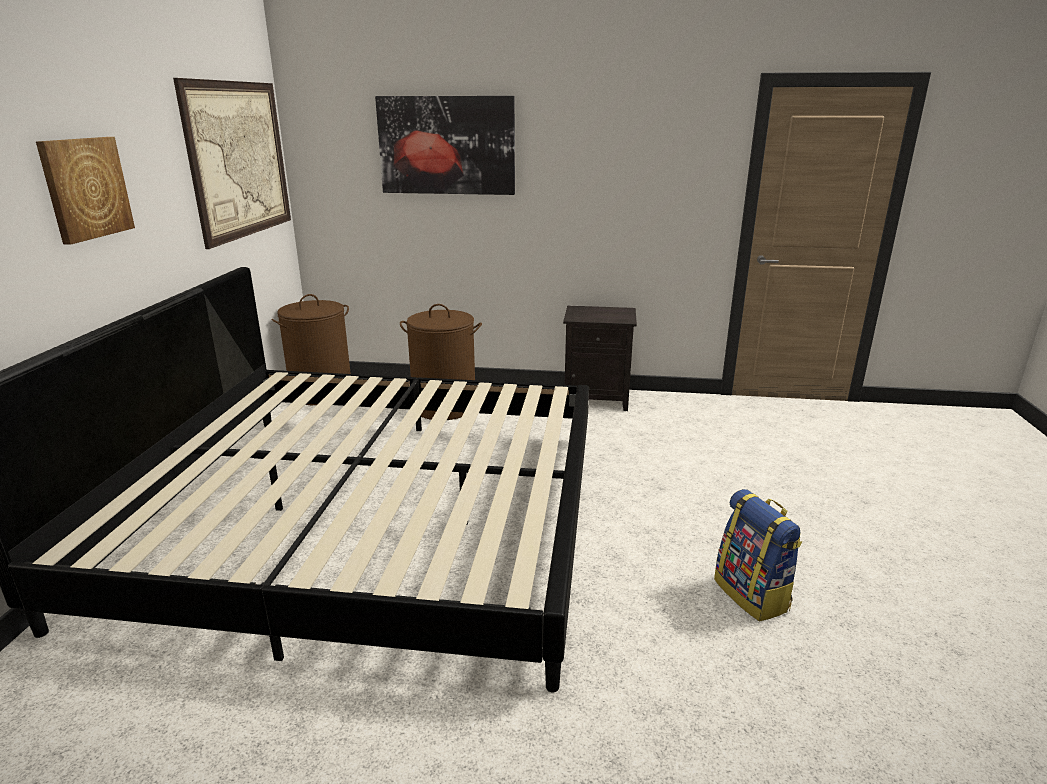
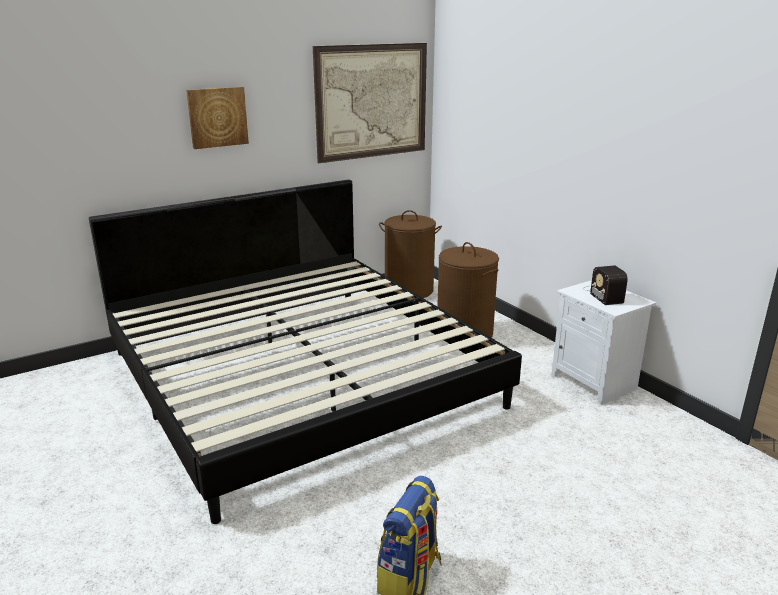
camera: 50 degrees right, 0 degrees up
picture [375,96,515,195] -> none
black nightstand [563,305,637,411] -> white nightstand [551,280,656,404]
none -> radio [583,265,628,305]

